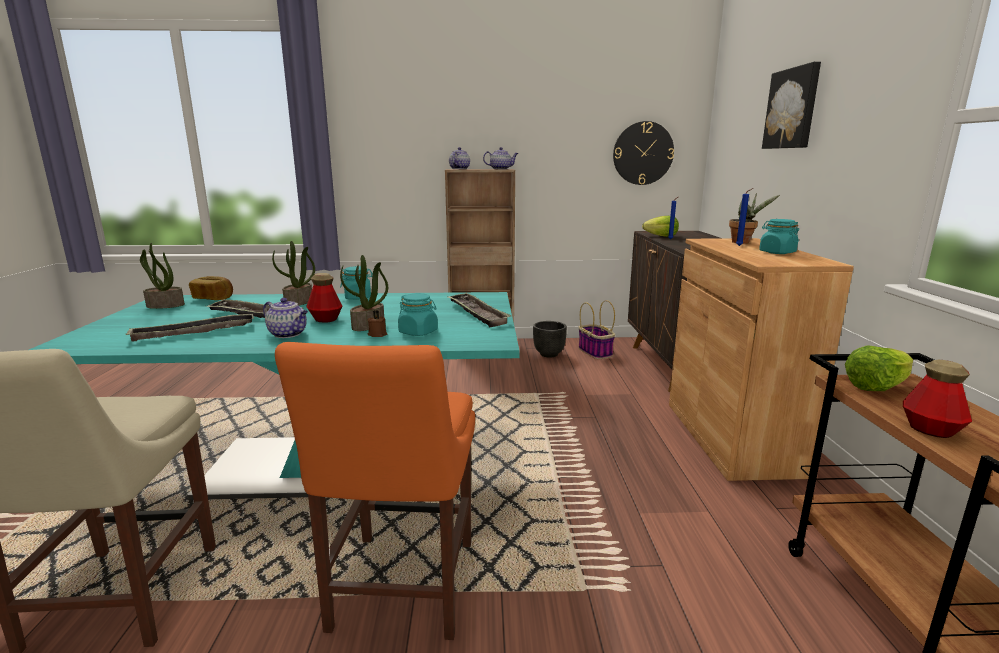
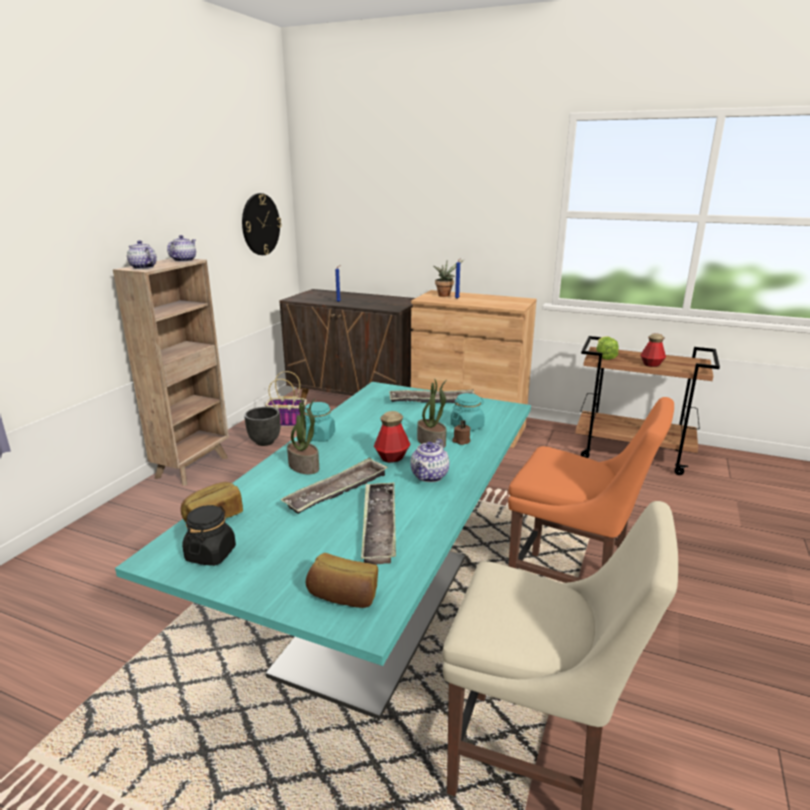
camera: 65 degrees left, 5 degrees up
potted plant [140,243,185,309] -> black jar [182,505,236,566]
teapot [263,298,308,338] -> teapot turned 150 degrees clockwise [410,439,450,482]
lettuce [642,216,679,237] -> none
turquoise jar [759,219,799,254] -> none
picture [762,62,821,149] -> none
none -> bread [306,553,378,608]

